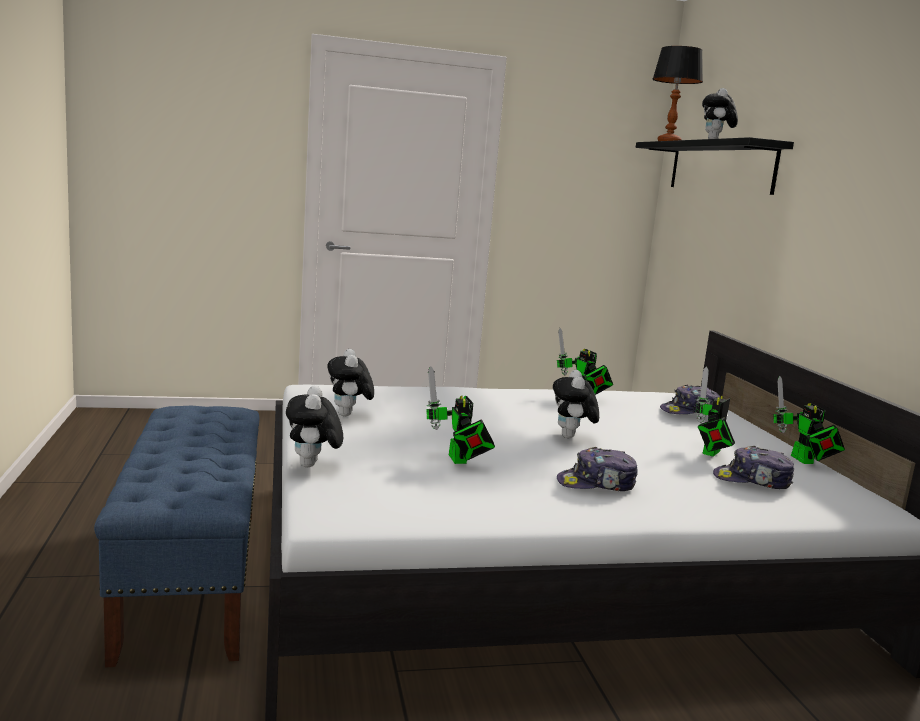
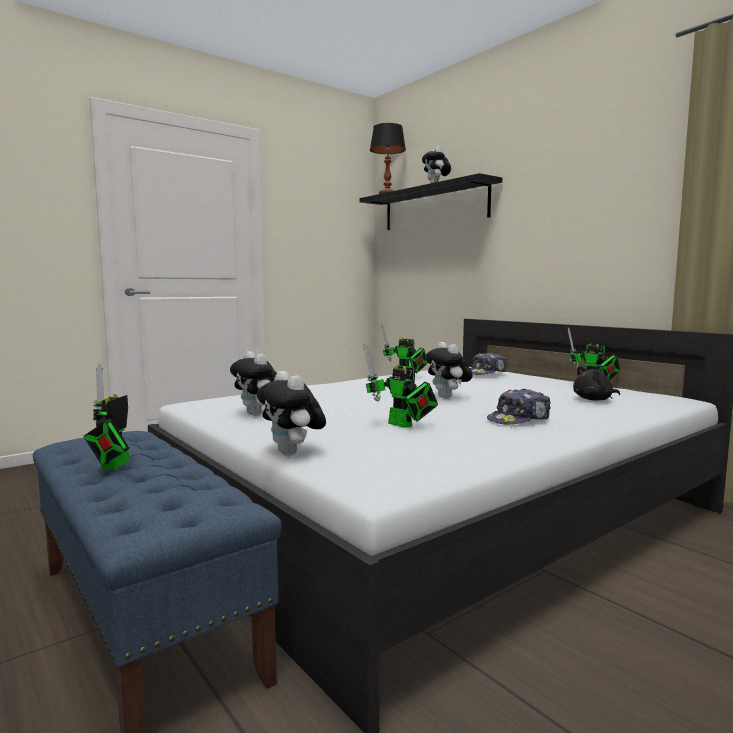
camera: 25 degrees left, 5 degrees down
toy robot [696,367,735,456] -> toy robot moved to [83,364,130,470]
cap [713,446,794,489] -> black plush toy [573,366,620,401]

